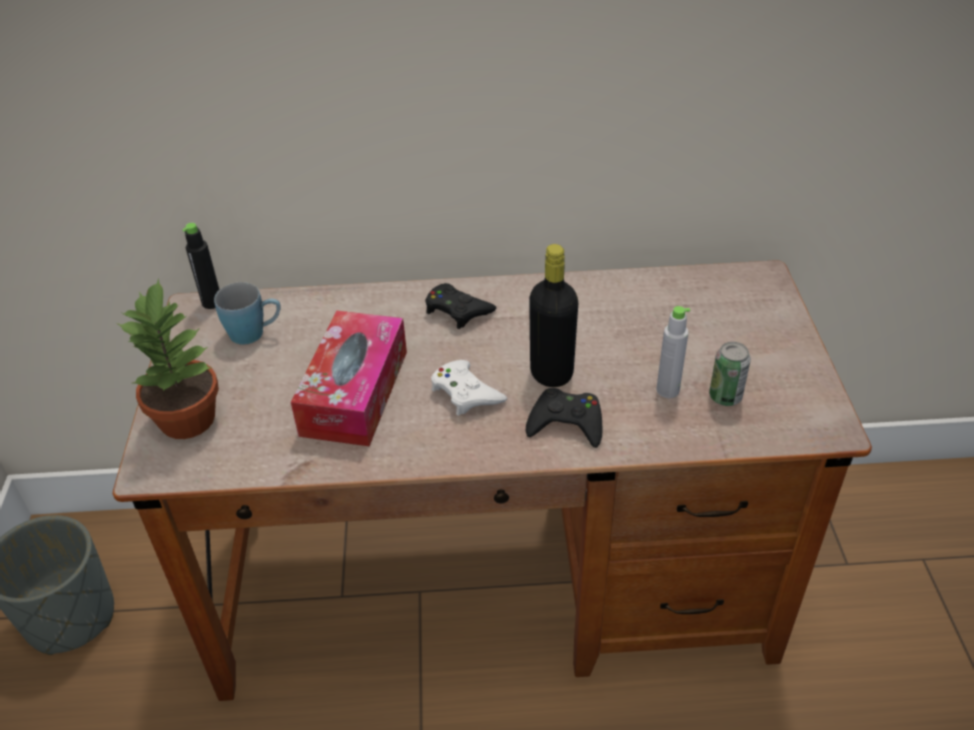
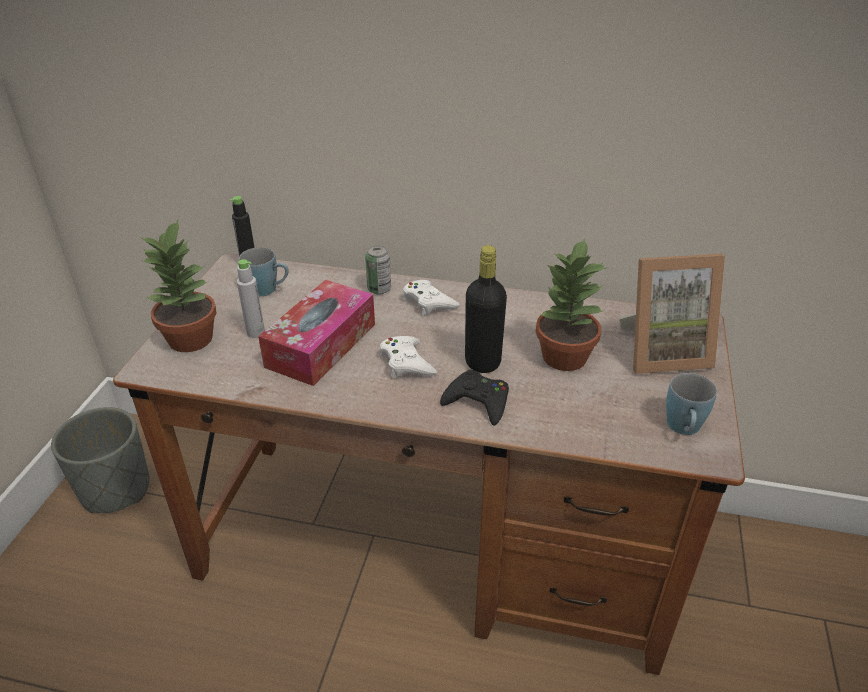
camera: 15 degrees right, 5 degrees down
black game controller [425,283,497,329] -> white game controller [403,280,460,315]
grey bottle [656,306,690,398] -> grey bottle moved to [237,259,265,338]
can [709,342,751,406] -> can moved to [365,245,391,295]
none -> potted plant [536,238,608,371]
none -> picture frame [619,254,725,374]
none -> blue mug [666,373,717,435]

